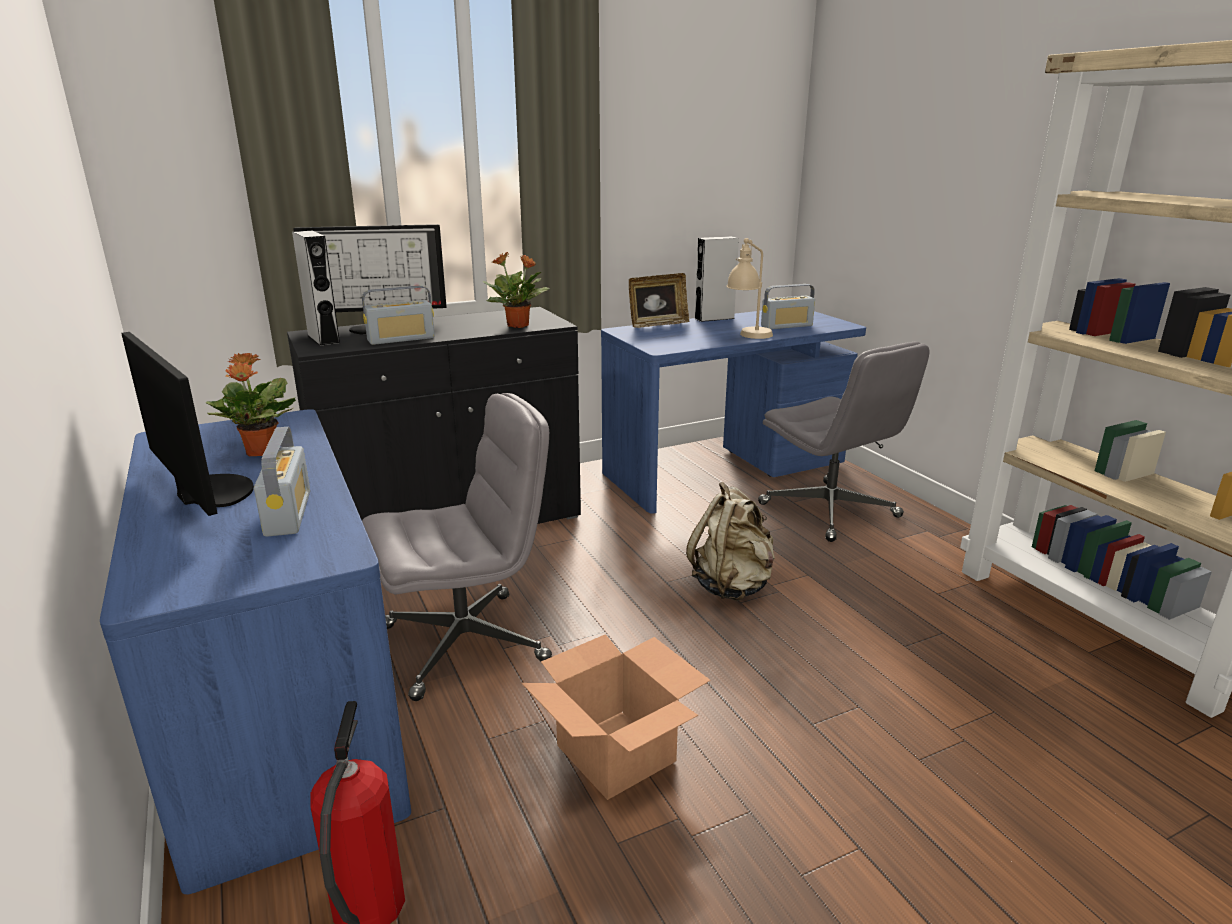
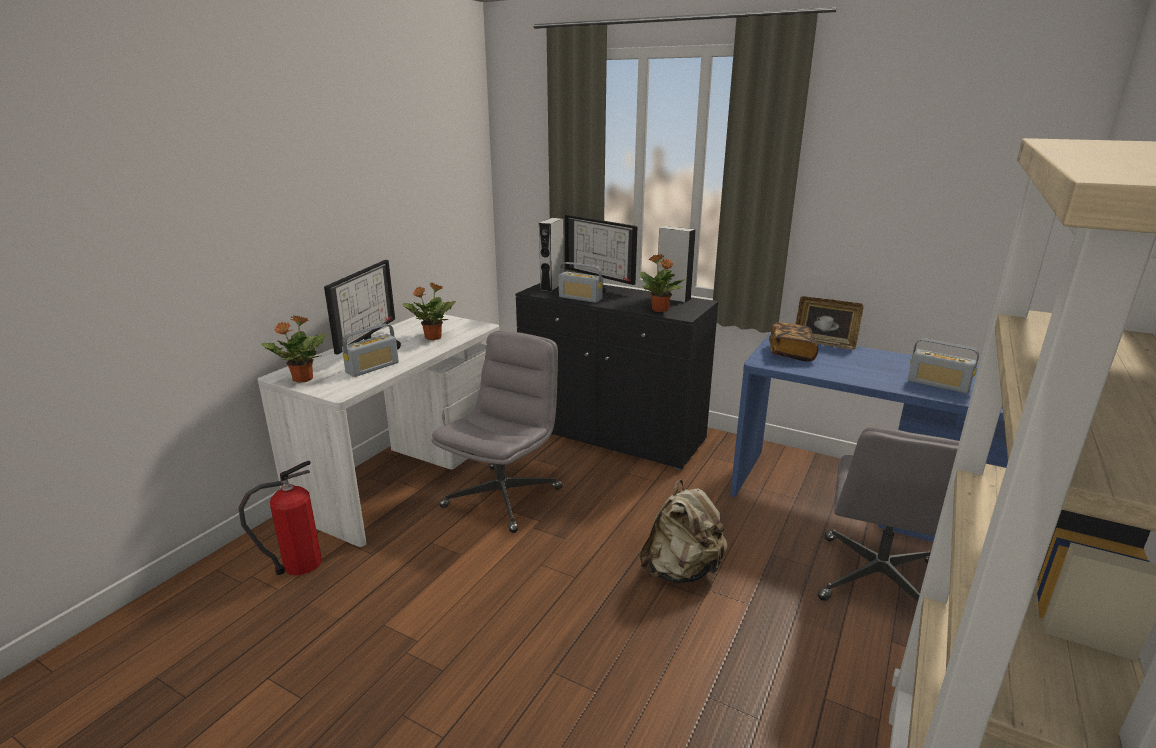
camera: 55 degrees right, 0 degrees up
blue desk [100,409,411,894] -> white desk [258,312,499,547]
grey office chair [362,393,552,701] -> grey office chair turned 90 degrees counterclockwise [432,331,563,533]
cardboard box [521,634,711,800] -> none
grey speaker [694,236,739,322] -> grey speaker moved to [658,226,696,303]
beige table lamp [726,238,773,339] -> none
none -> potted plant [261,315,327,383]
none -> book [769,322,818,361]

